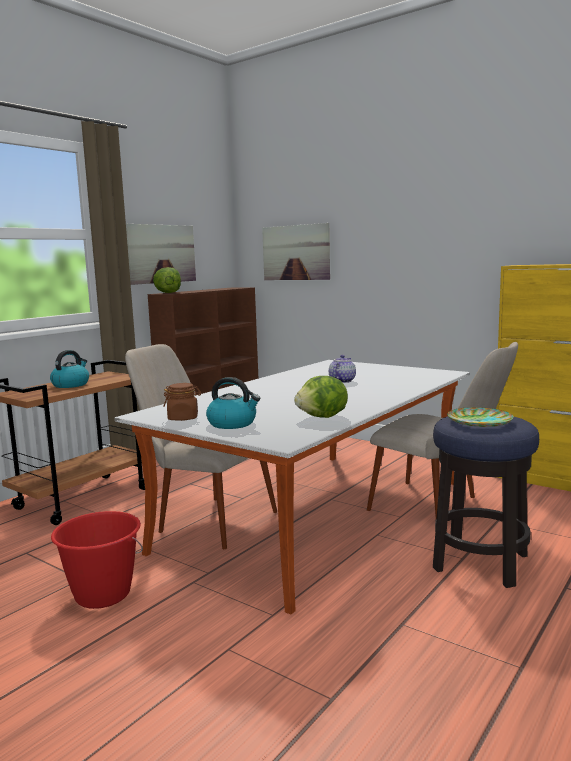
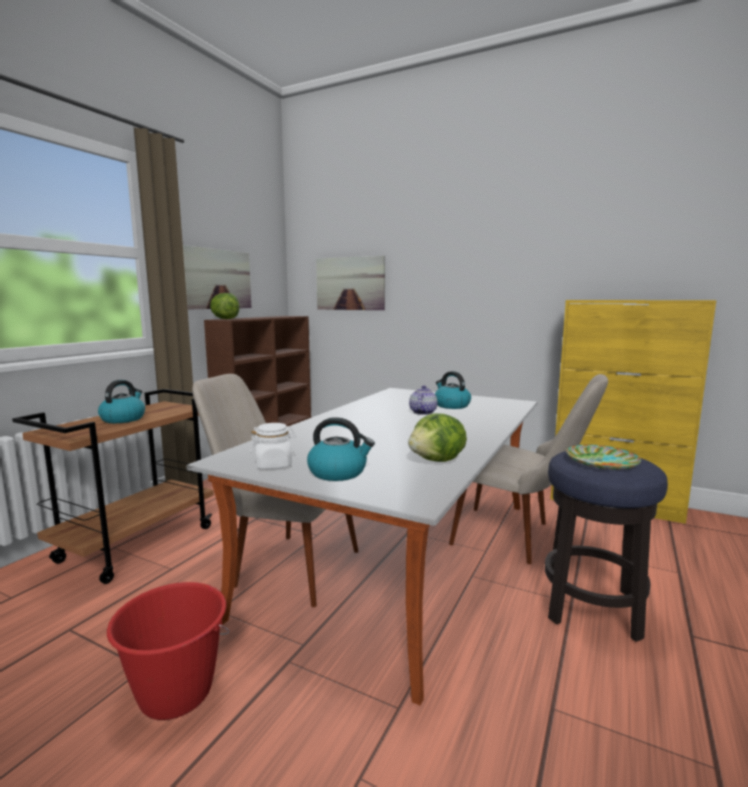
camera: 10 degrees left, 0 degrees up
brown jar [163,383,201,421] -> white jar [250,423,296,469]
none -> kettle [435,371,471,409]

